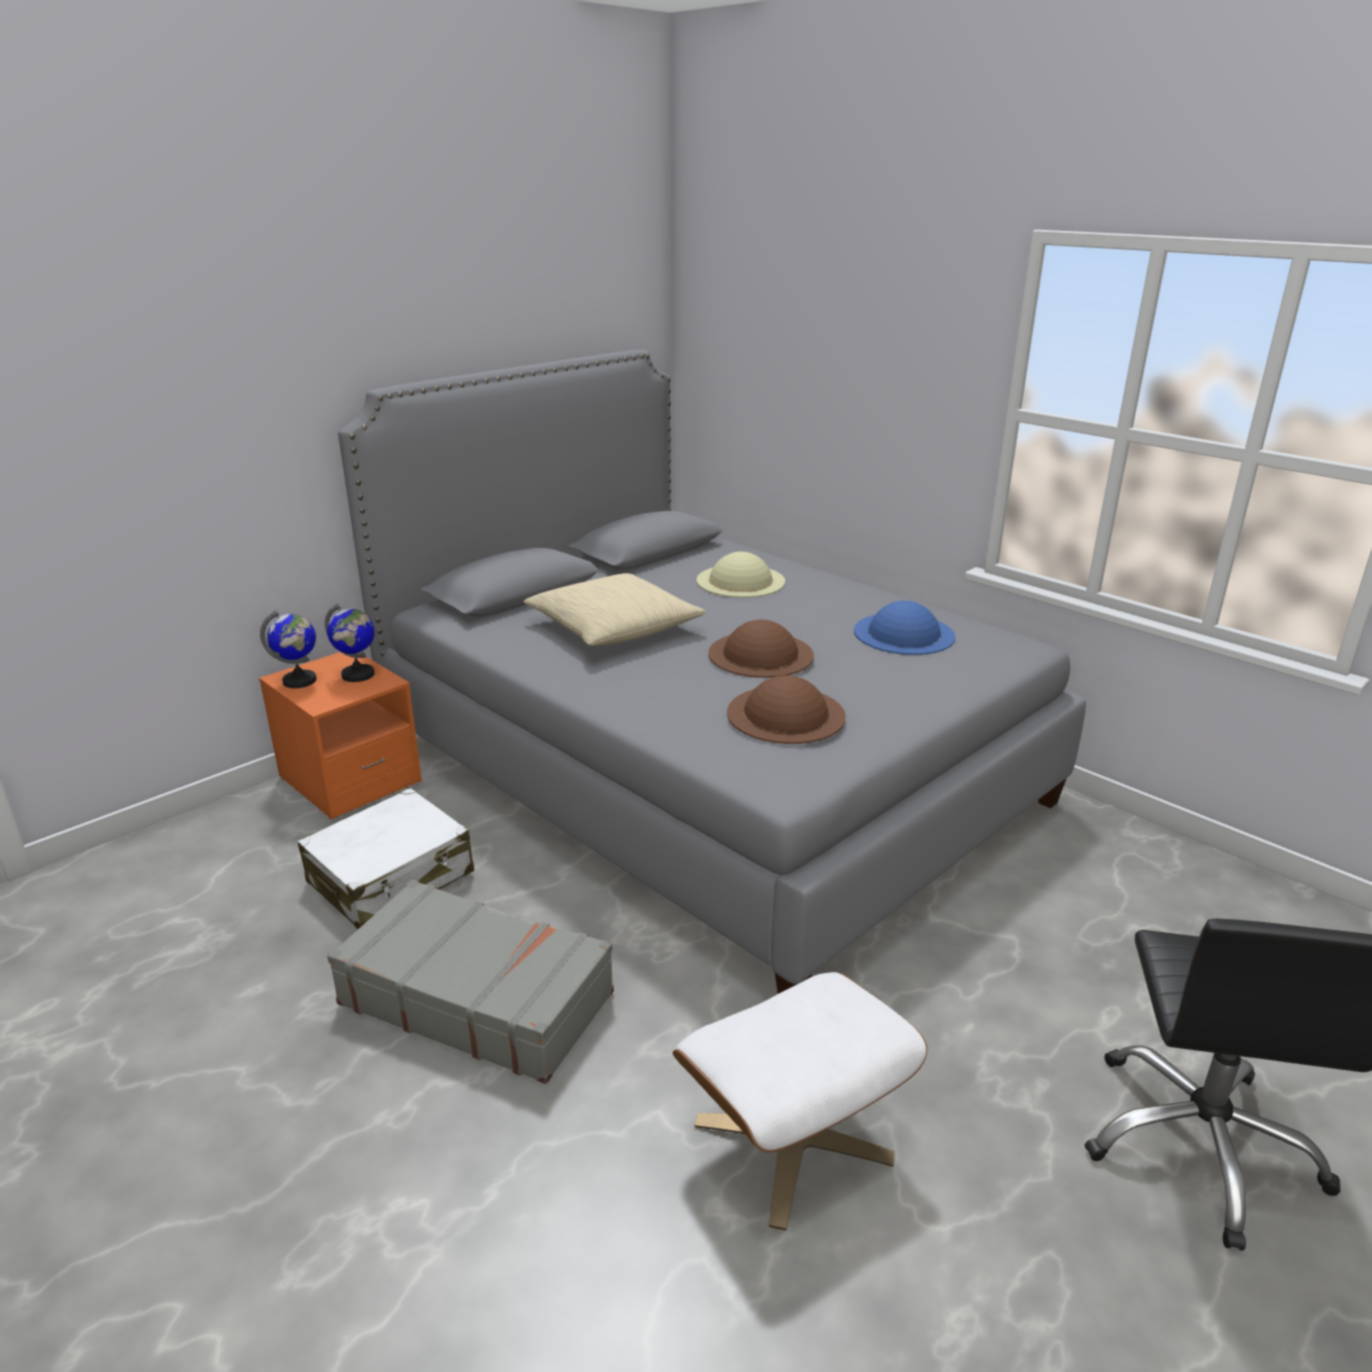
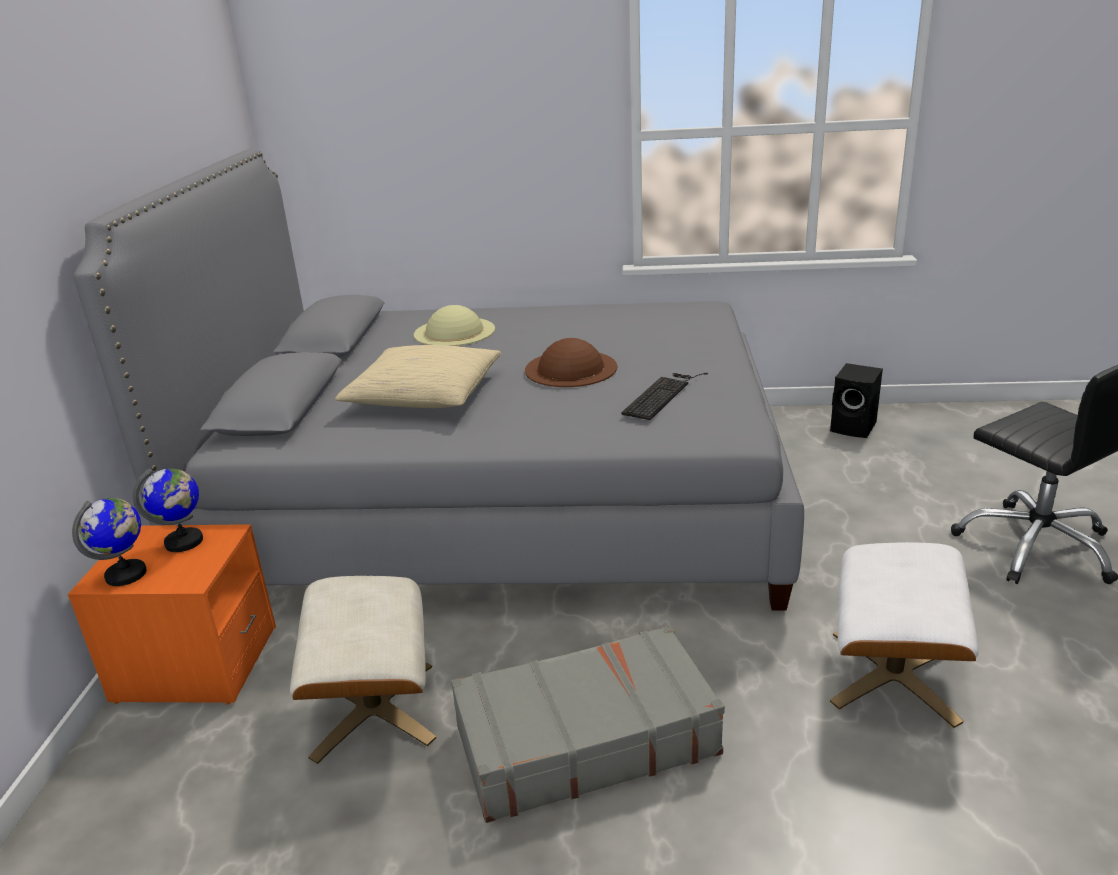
camera: 40 degrees left, 0 degrees up
white suitcase [298,788,474,929] -> beige ottoman [290,576,436,764]
brown hat [727,675,846,744] -> keyboard [621,373,708,420]
blue hat [854,601,956,655] -> none
none -> black speaker [830,363,883,438]

